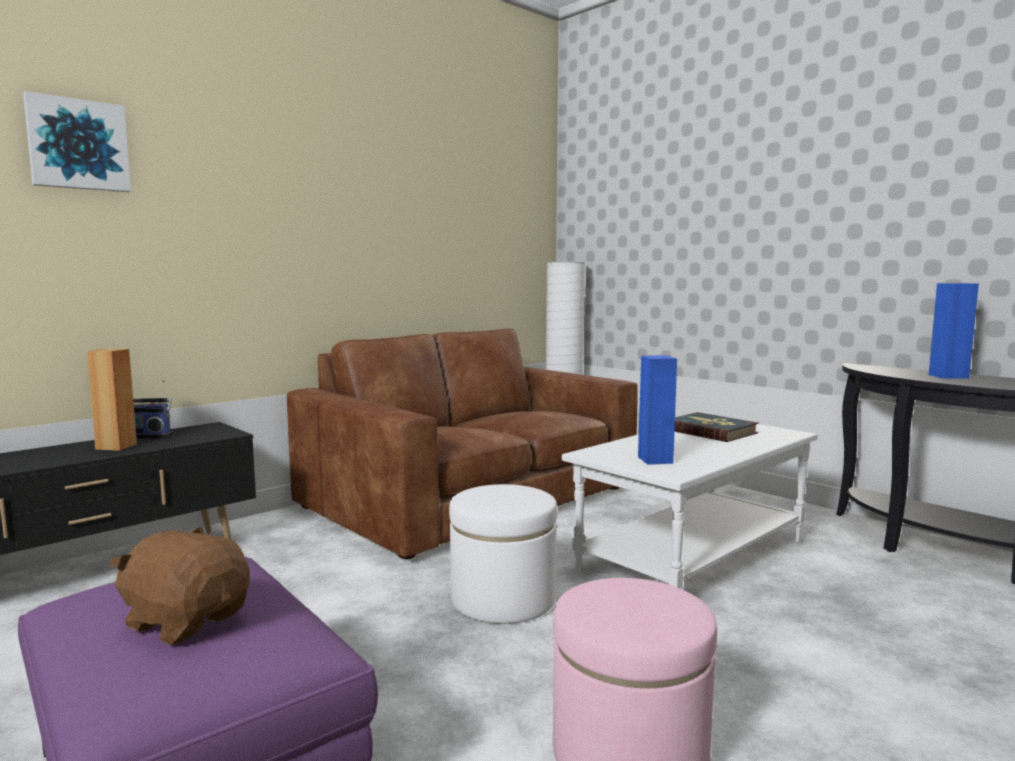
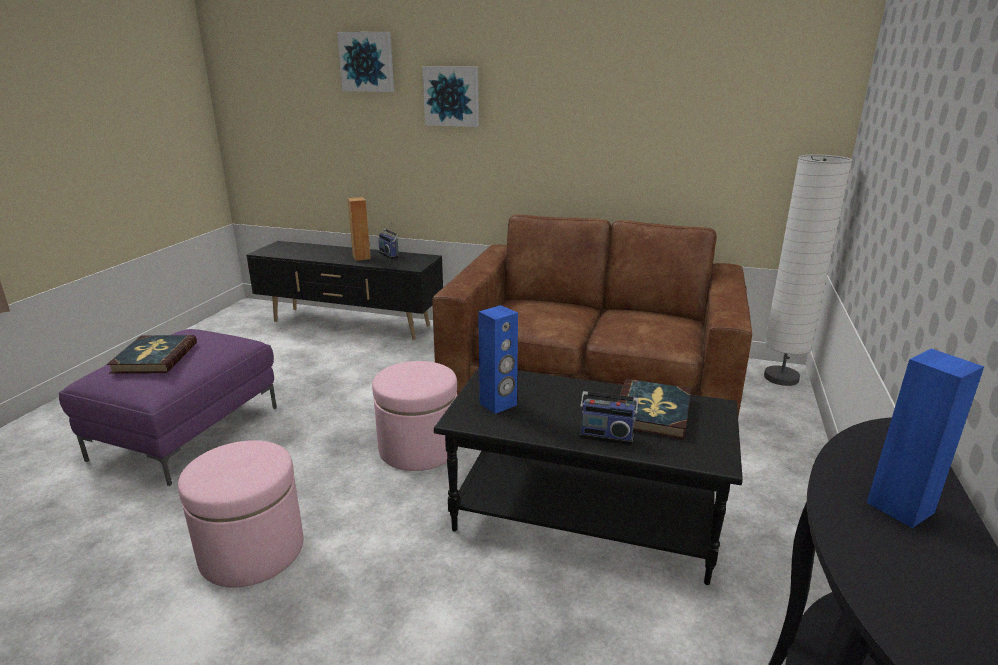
camera: 60 degrees right, 15 degrees up
brown plush toy [109,526,250,645] -> book [107,335,197,374]
white ottoman [449,484,557,624] -> pink ottoman [372,361,458,471]
white coffee table [562,424,818,588] -> black coffee table [434,367,743,585]
none -> picture [422,66,479,127]
none -> radio [580,380,638,446]

